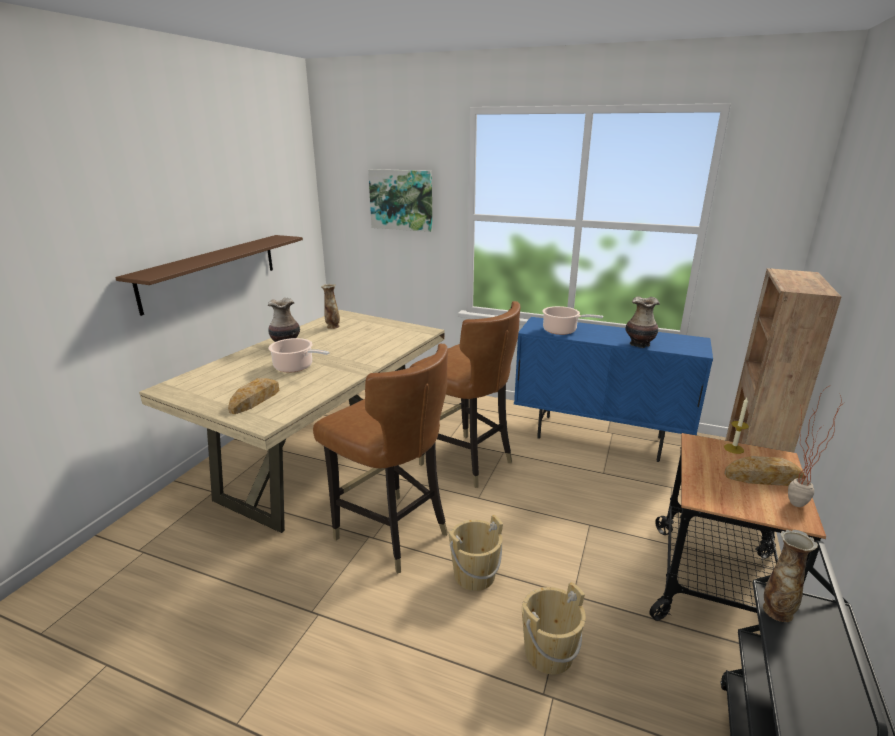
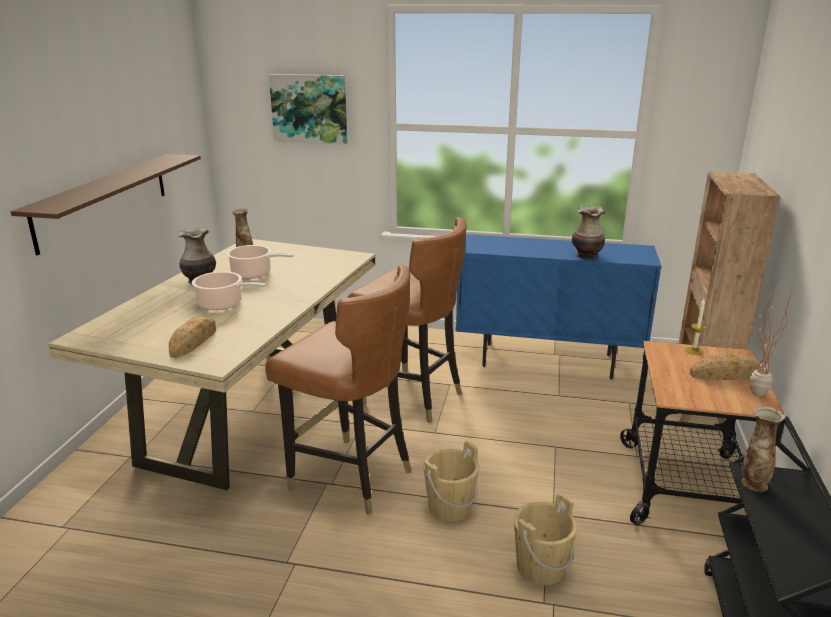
camera: 10 degrees left, 0 degrees up
cooking pot [542,306,603,335] -> cooking pot moved to [227,245,294,279]

